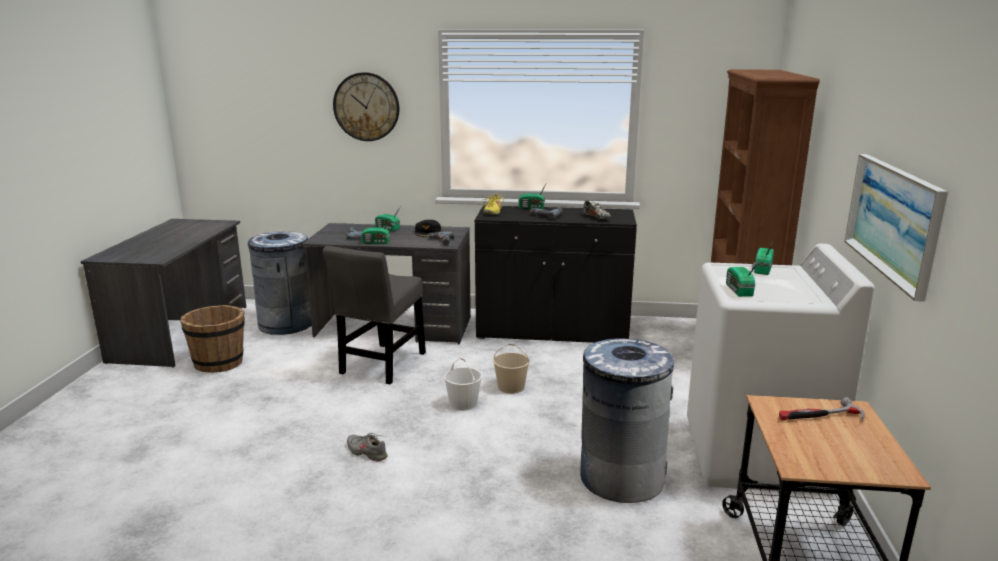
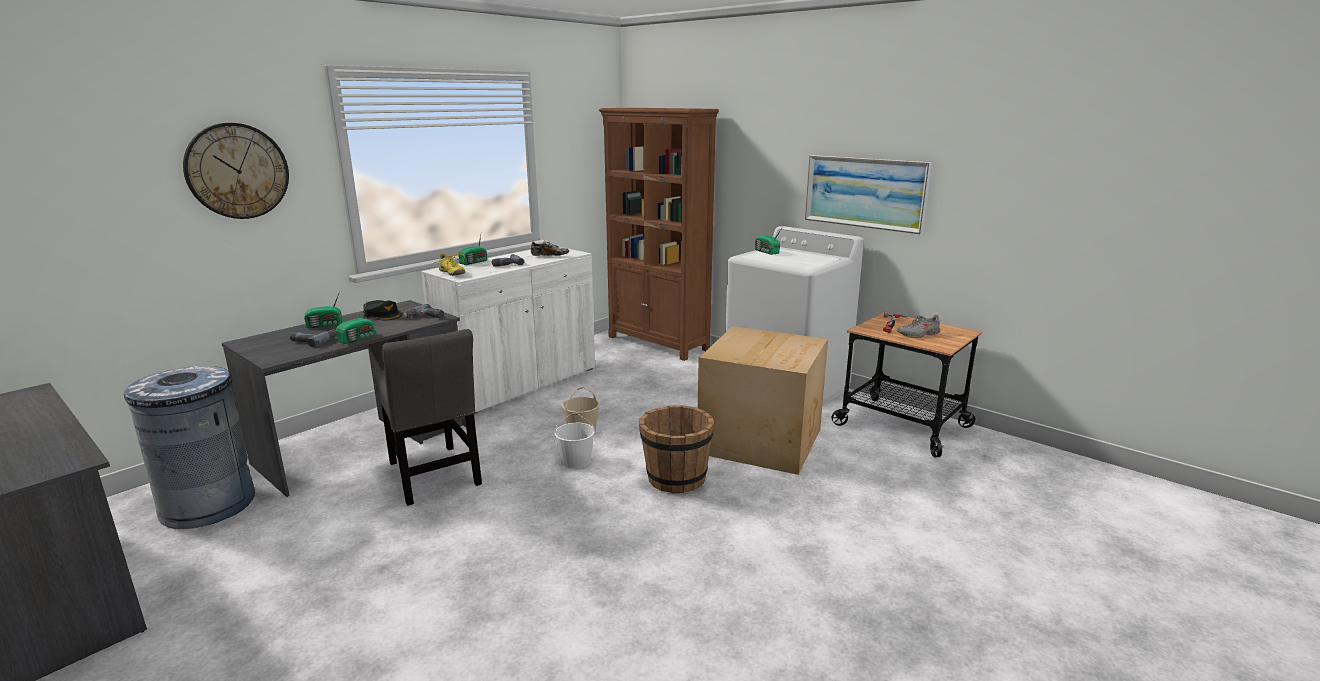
camera: 55 degrees left, 0 degrees up
brown bucket [180,305,245,373] -> brown bucket moved to [639,405,714,493]
grey shoe [347,433,387,461] -> grey shoe moved to [897,315,942,338]
black cabinet [475,205,637,343] -> white cabinet [421,247,595,414]
grey trash can [580,338,674,503] -> cardboard box [698,326,828,475]
radio [726,260,760,297] -> none

